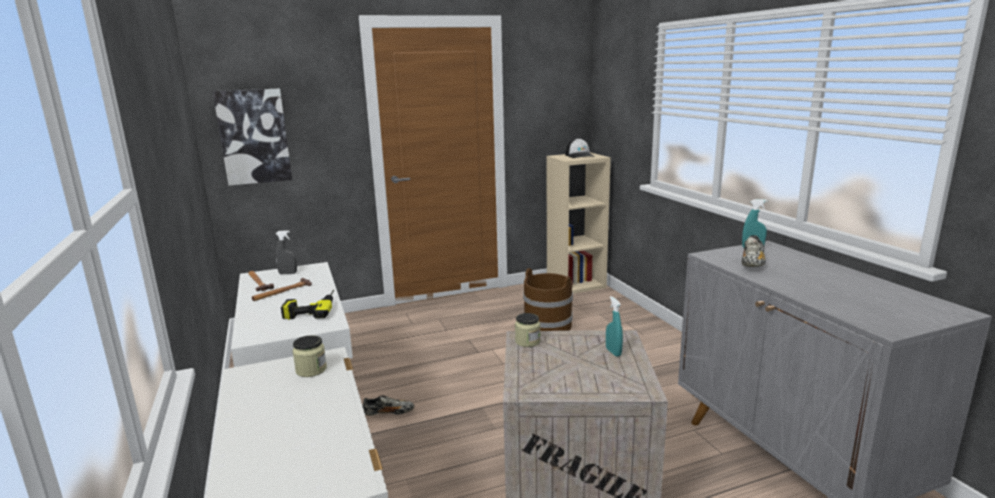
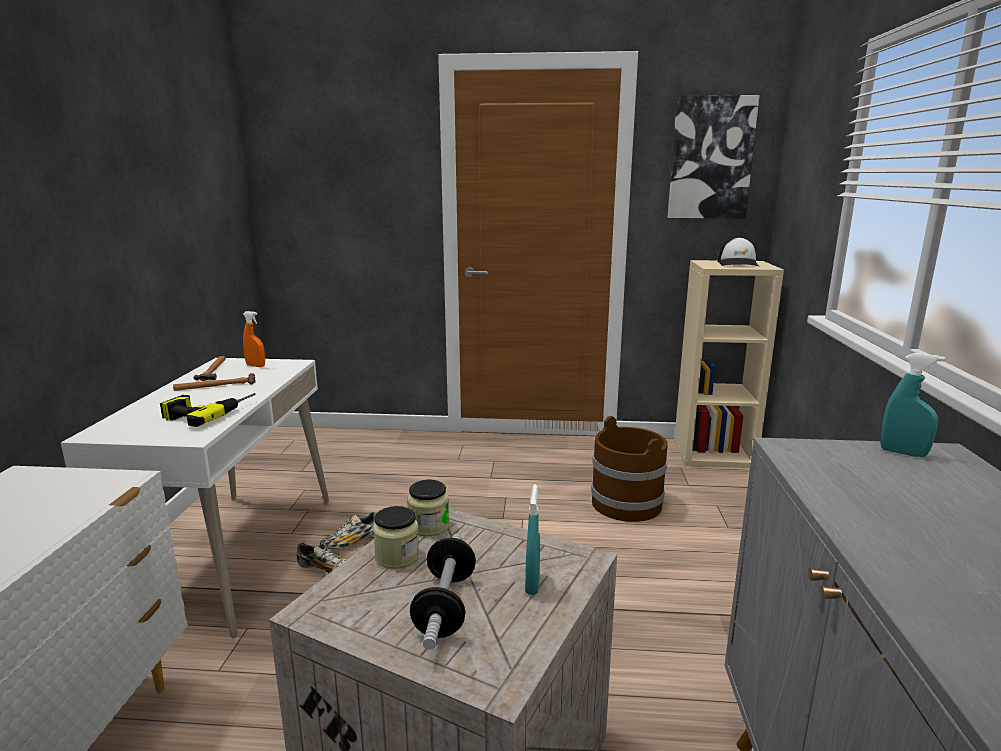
camera: 25 degrees right, 0 degrees up
picture [213,89,292,186] -> picture moved to [668,95,760,218]
grey spray bottle [275,230,297,274] -> orange spray bottle [243,311,265,367]
jar [293,335,327,377] -> jar moved to [373,506,419,569]
shoe [742,235,766,267] -> shoe moved to [320,512,376,549]
none -> dumbbell [410,534,476,650]

